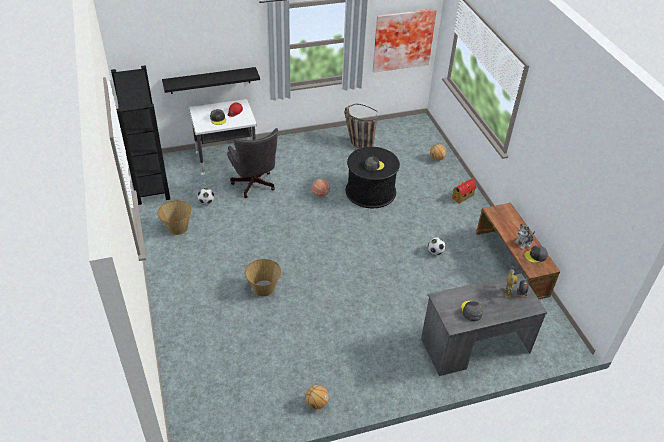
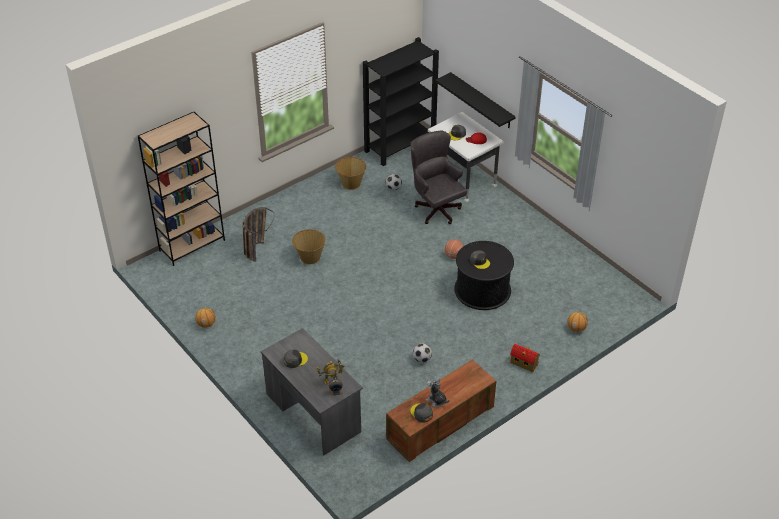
camera: 70 degrees right, 0 degrees up
grey office chair [227,128,278,198] -> grey office chair turned 105 degrees clockwise [410,131,467,224]
basket [344,104,377,149] -> basket moved to [243,207,274,262]
picture [373,9,437,73] -> none
none -> beige bookcase [138,112,225,266]

